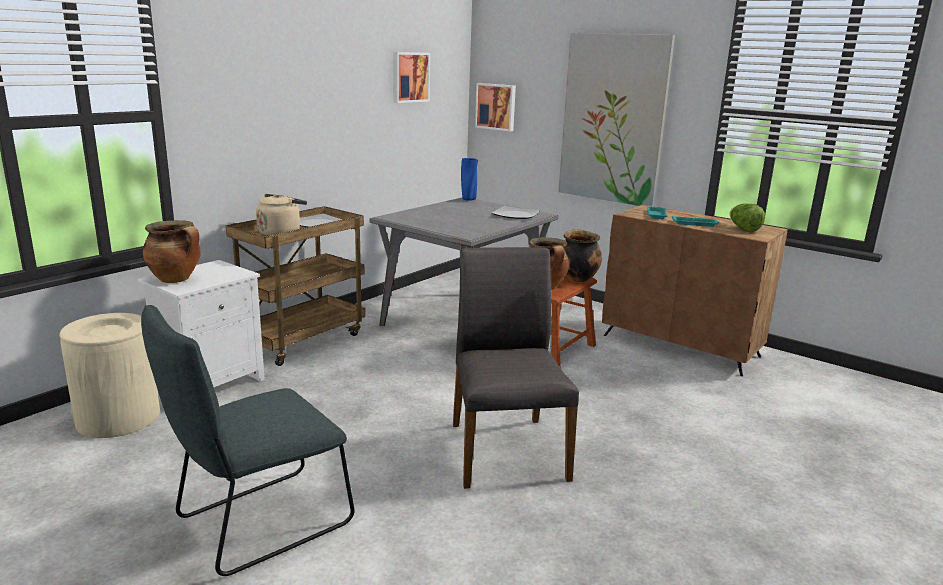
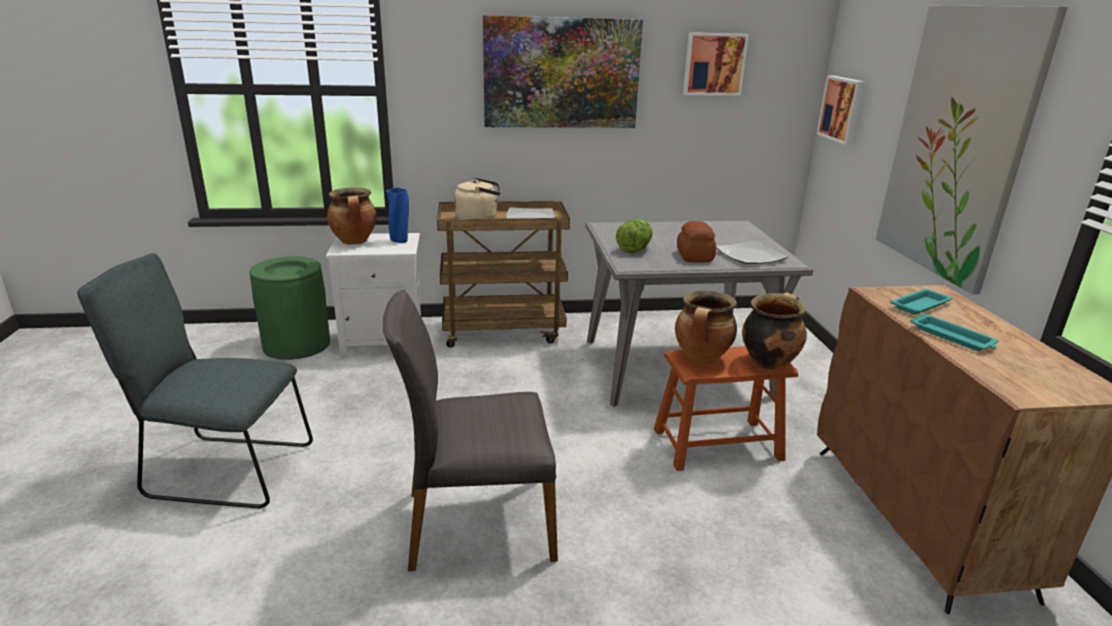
camera: 45 degrees right, 5 degrees up
beige trash can [60,313,160,438] -> green trash can [250,256,330,360]
grey chair [453,247,579,489] -> grey chair turned 135 degrees counterclockwise [383,290,558,571]
blue vase [461,158,478,201] -> blue vase moved to [386,188,409,243]
lettuce [730,203,765,232] -> lettuce moved to [616,219,653,253]
none -> picture [483,15,643,128]
none -> bread [677,221,716,263]

